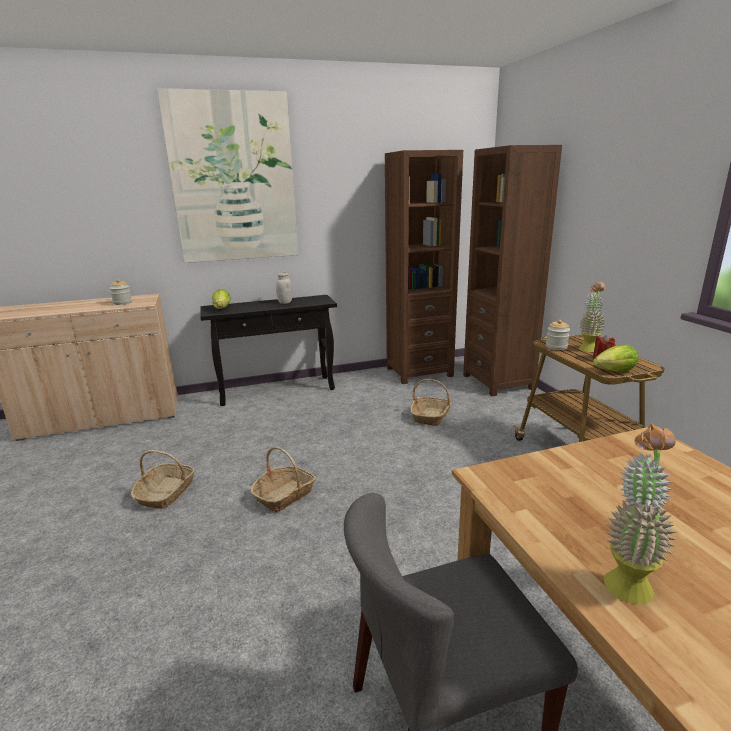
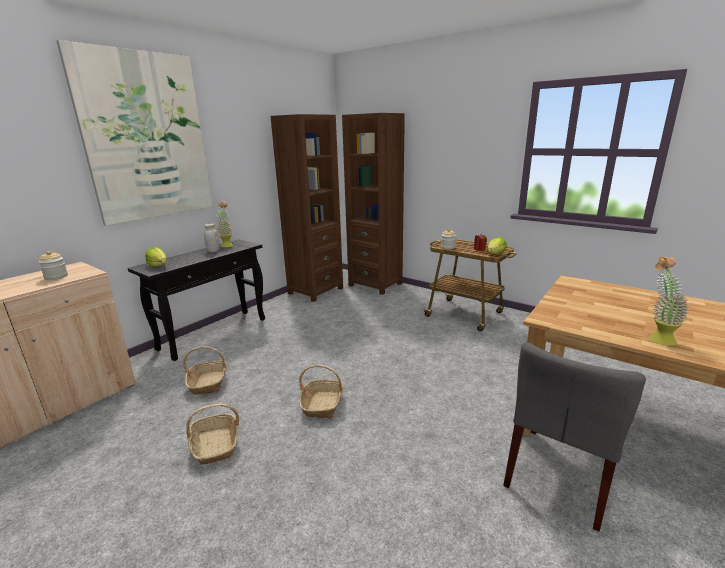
camera: 35 degrees left, 0 degrees up
basket [410,379,452,426] -> basket moved to [183,347,227,395]
potted plant [579,282,605,352] -> potted plant moved to [216,201,233,247]

